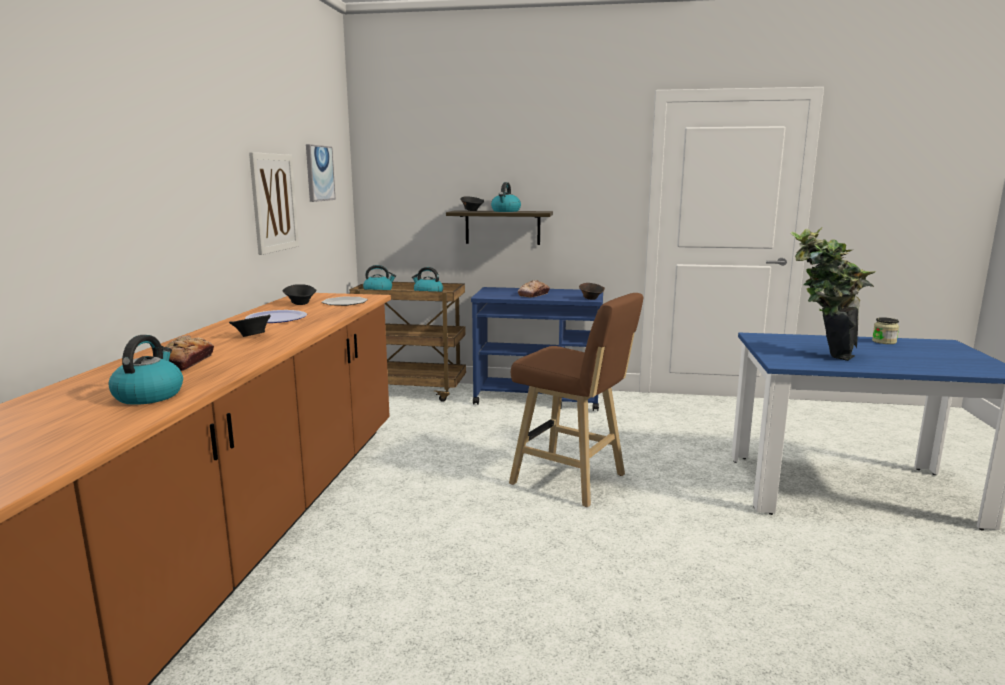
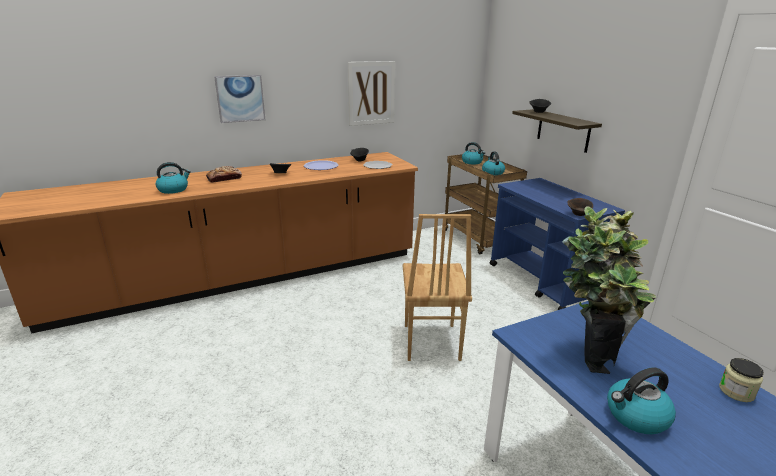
camera: 55 degrees right, 10 degrees up
picture [306,144,336,202] -> picture moved to [214,75,265,123]
kettle [491,182,521,212] -> kettle moved to [607,367,676,434]
brown stool [509,293,643,507] -> brown chair [403,214,472,361]
bread [518,280,550,297] -> none

